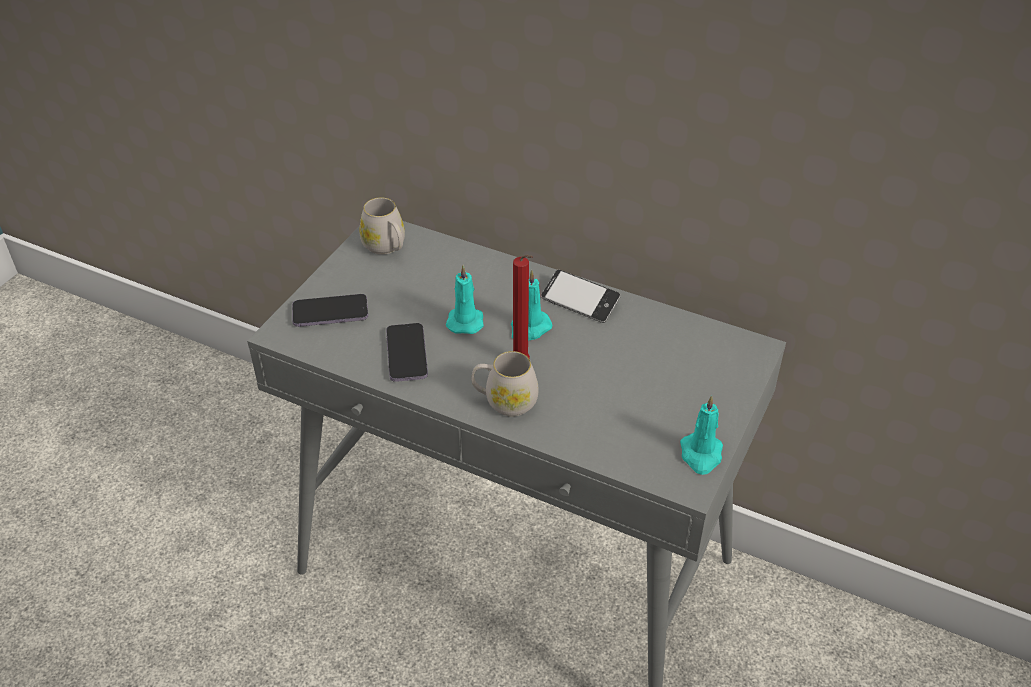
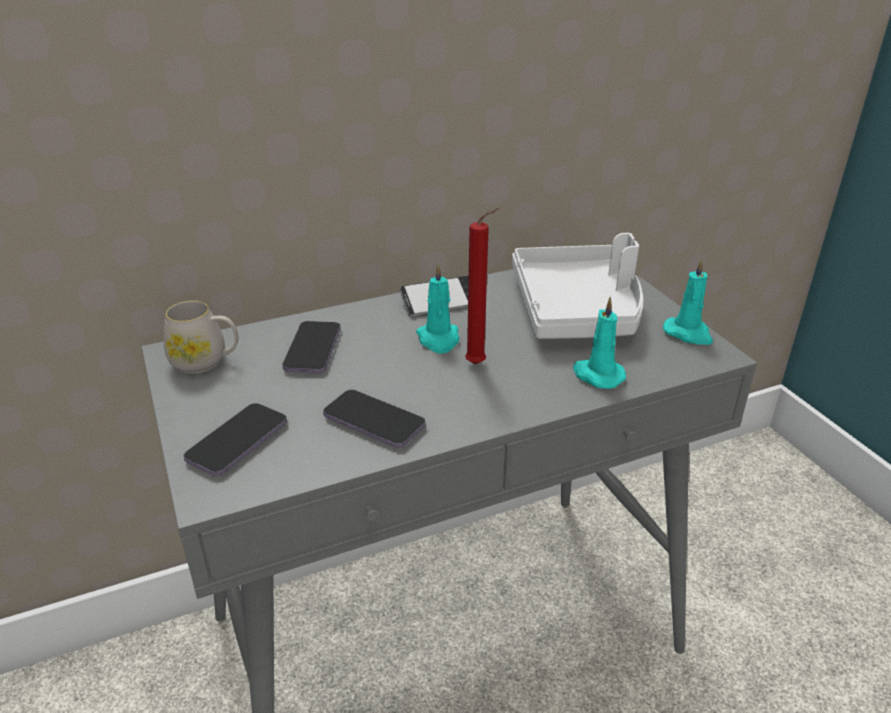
camera: 50 degrees left, 10 degrees down
turquoise candle [446,265,484,334] -> turquoise candle moved to [573,297,626,389]
white mug [471,351,539,416] -> none
none -> phone [282,321,341,373]
none -> white tray [512,233,643,339]

